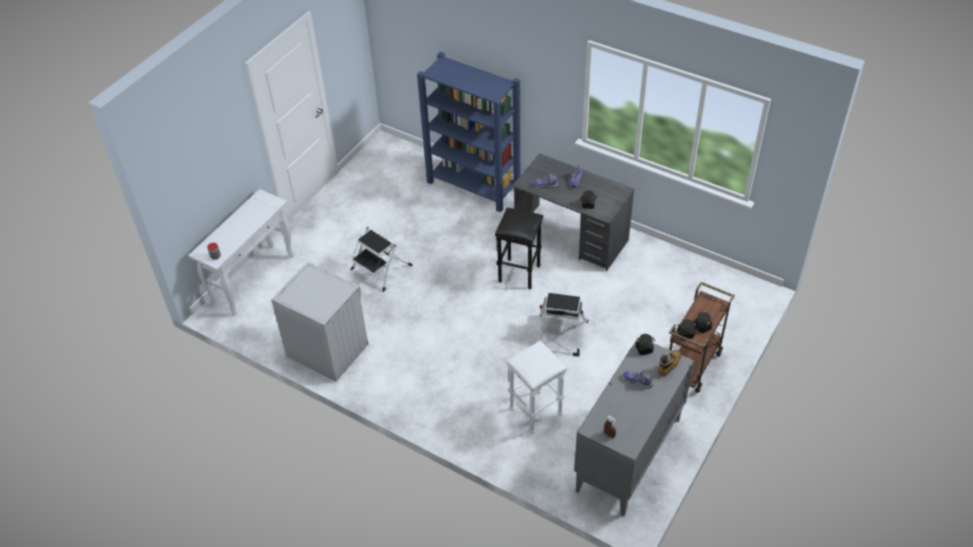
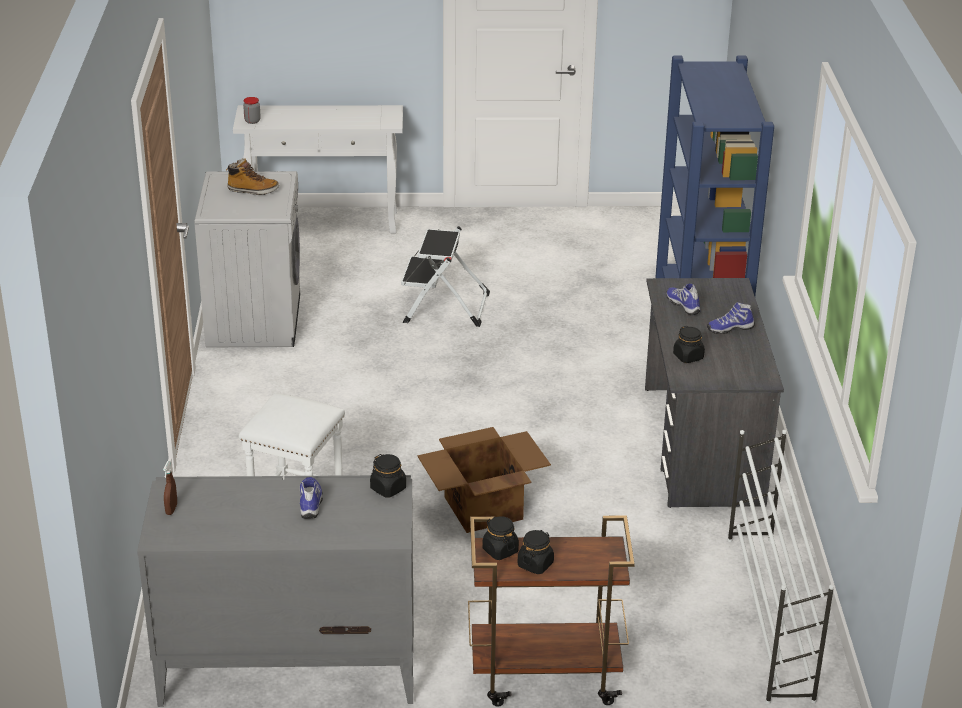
camera: 55 degrees right, 15 degrees down
black stool [495,208,543,289] -> none
step ladder [538,292,589,357] -> cardboard box [417,427,551,533]
boot [657,350,681,377] -> boot moved to [226,158,279,195]
none -> white shoe rack [728,430,834,704]

